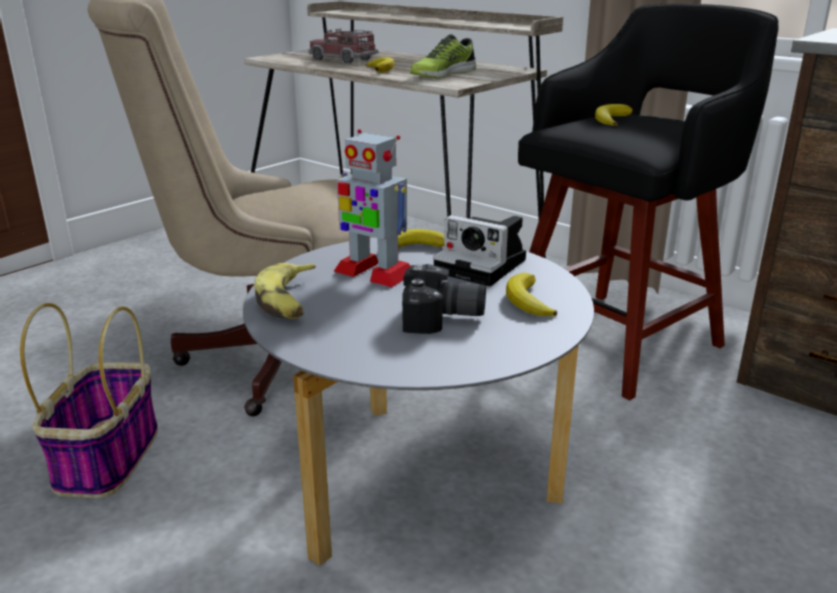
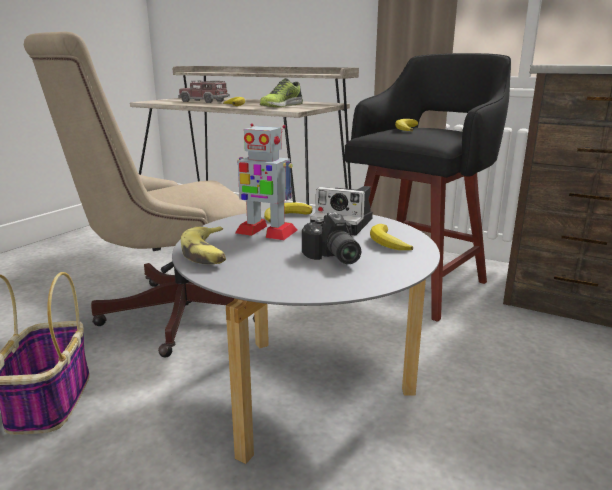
camera: 10 degrees left, 5 degrees down
camera [402,264,486,334] -> camera turned 75 degrees clockwise [302,212,361,264]

